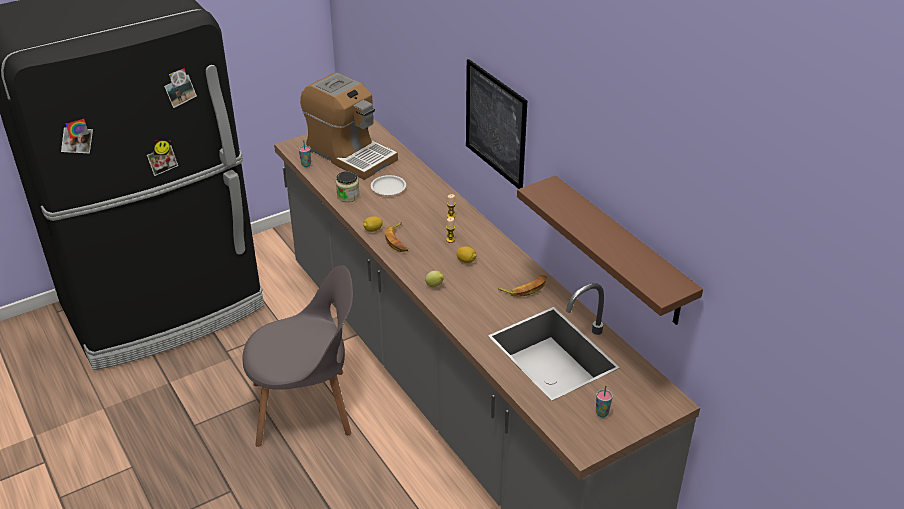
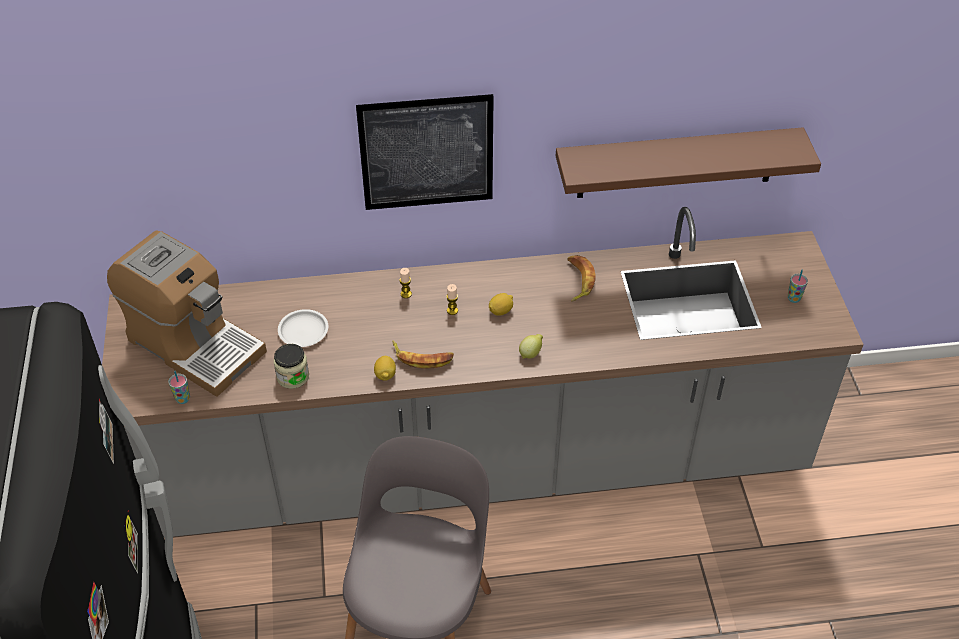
camera: 65 degrees left, 10 degrees up
coffee machine [300,73,398,180] -> coffee machine turned 60 degrees clockwise [107,230,267,397]

